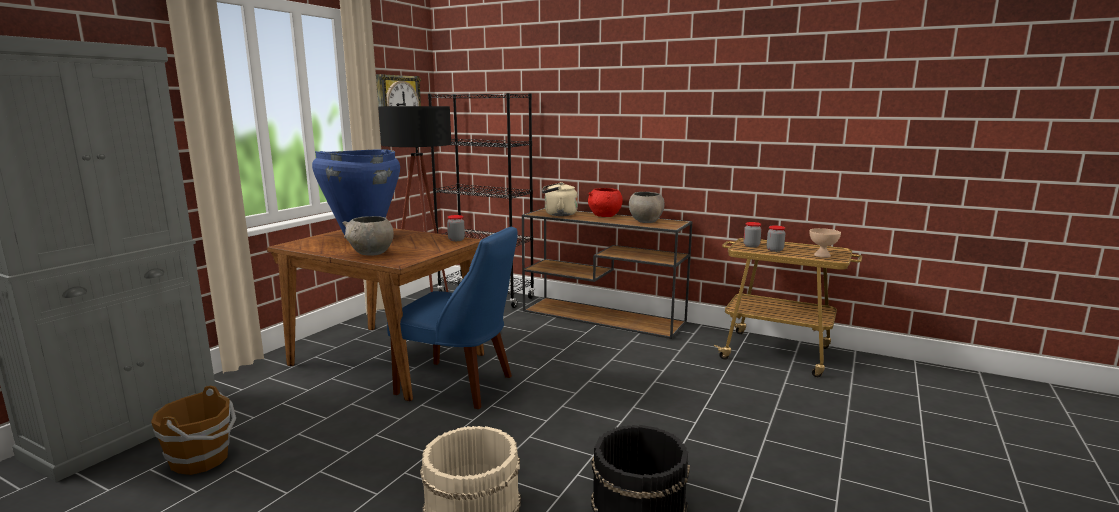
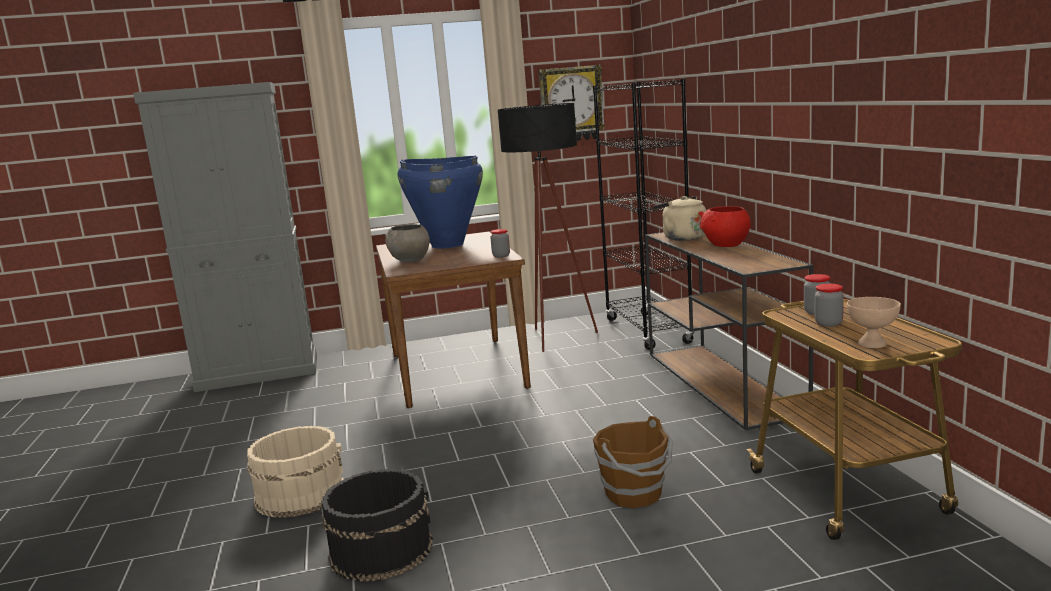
camera: 50 degrees right, 0 degrees up
brown bucket [151,386,236,475] -> brown bucket moved to [593,416,673,508]
blue chair [387,226,518,409] -> none
grey bowl [629,192,665,223] -> none

